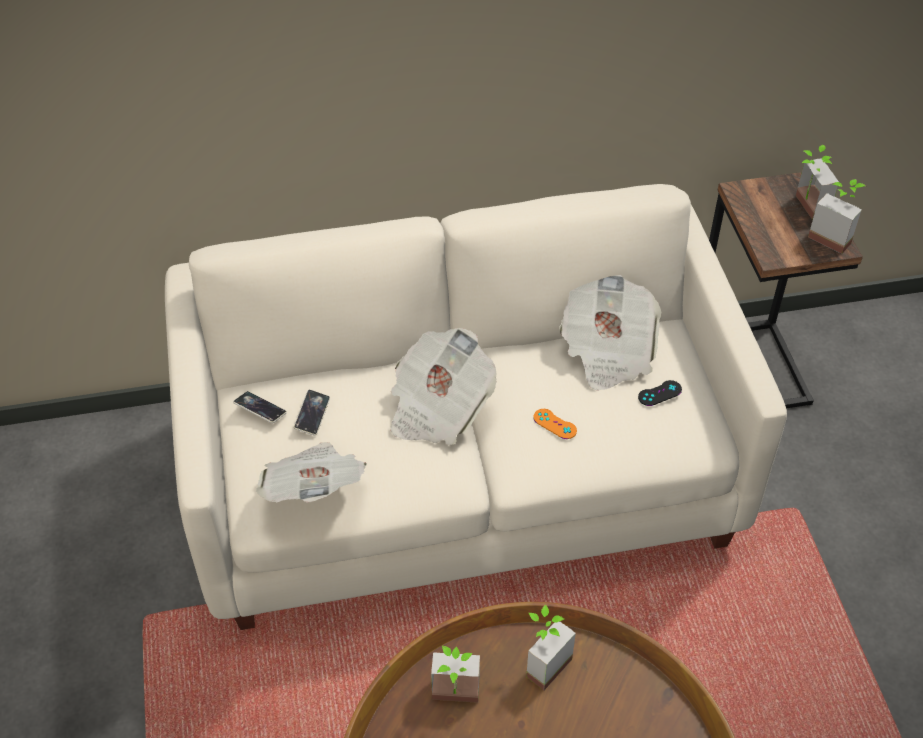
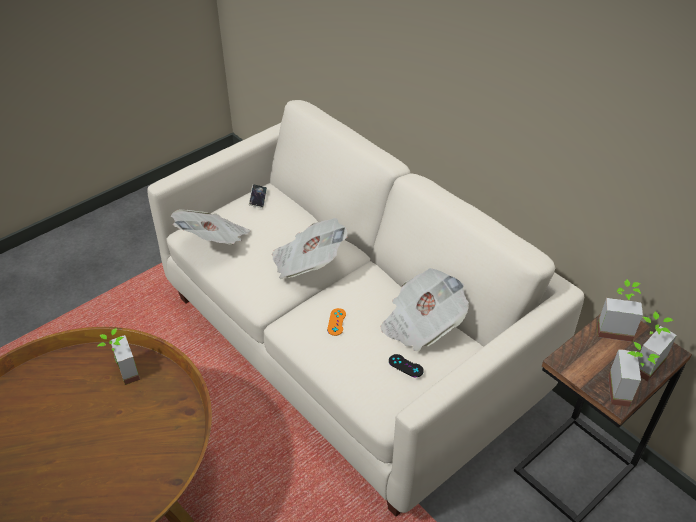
camera: 60 degrees right, 5 degrees down
phone [294,390,330,436] -> none
potted plant [526,605,576,691] -> potted plant moved to [597,279,643,342]

